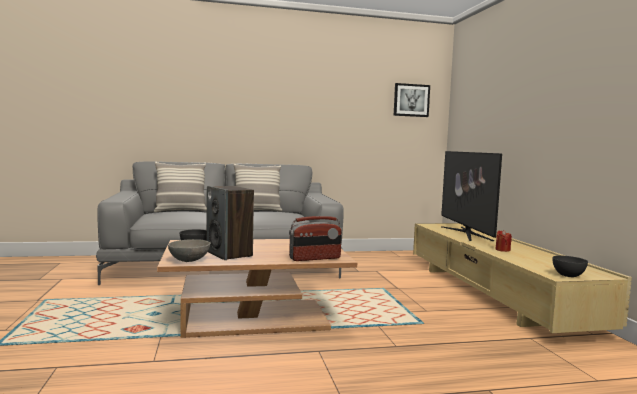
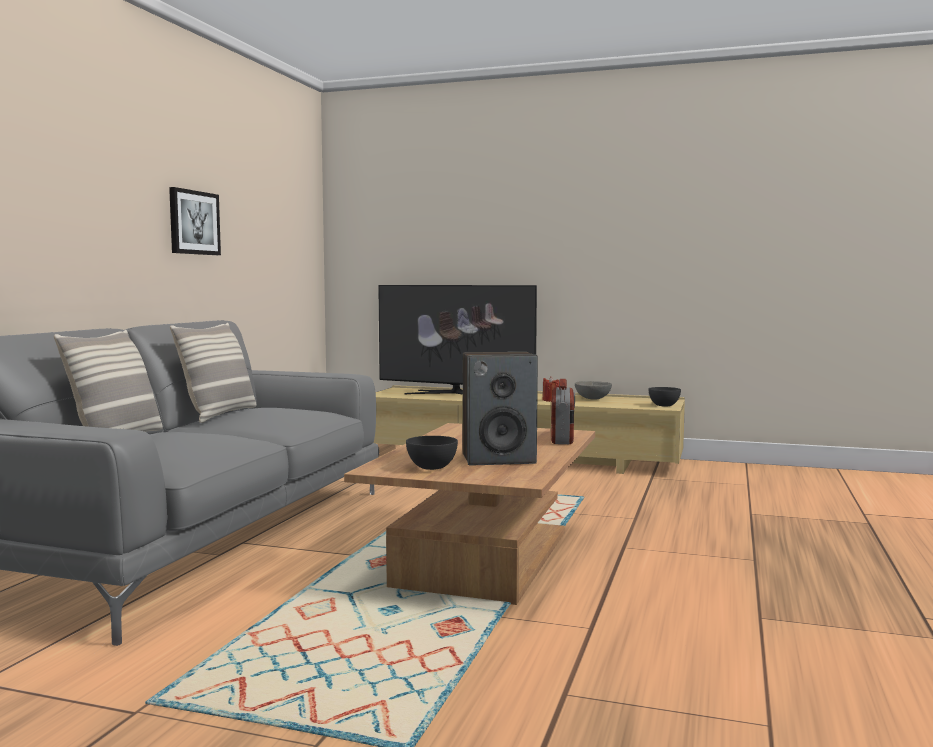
camera: 60 degrees left, 0 degrees up
grey bowl [168,239,211,262] -> grey bowl moved to [575,381,612,400]
picture [394,83,430,117] -> picture moved to [169,187,221,255]

